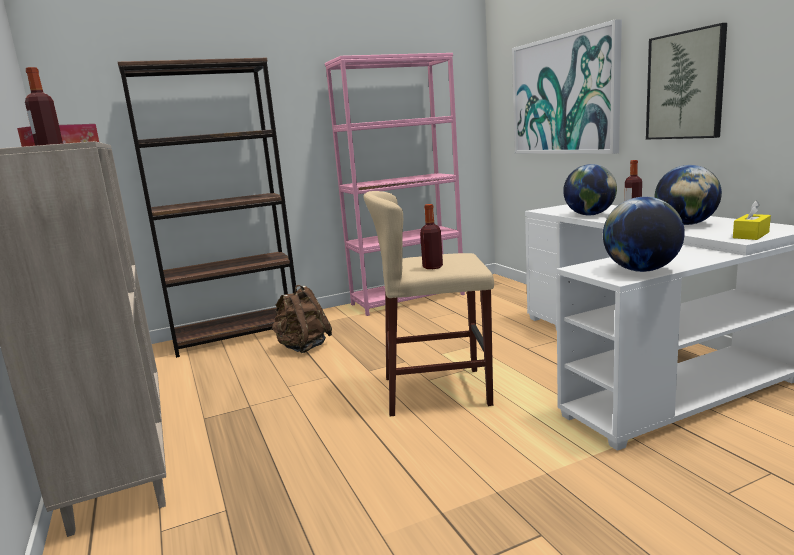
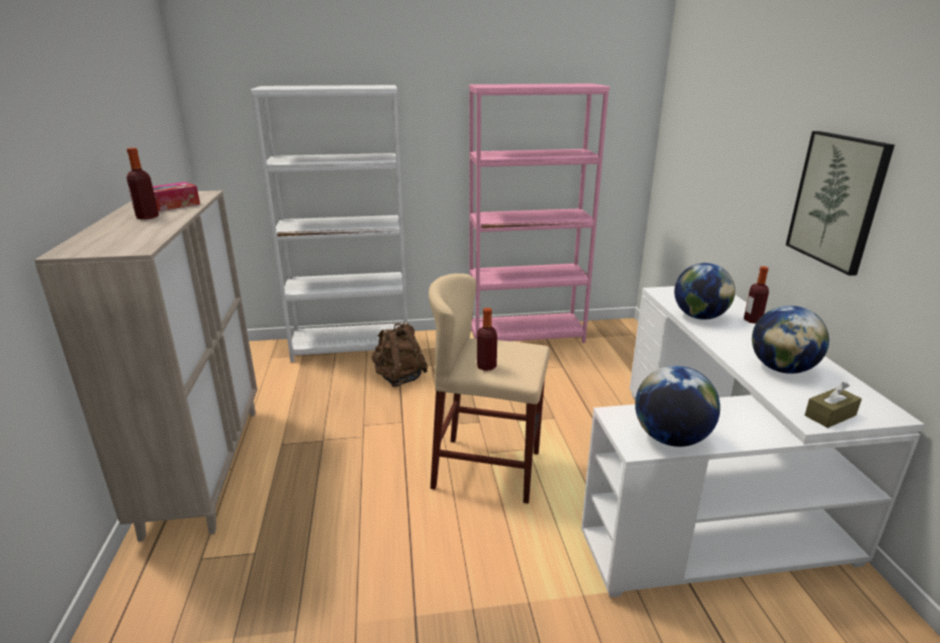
camera: 15 degrees right, 10 degrees up
brown bookcase [117,58,297,358] -> white bookcase [250,85,408,362]
picture [512,19,622,154] -> none
yellow tissue box [733,201,771,240] -> brown tissue box [805,382,862,428]

